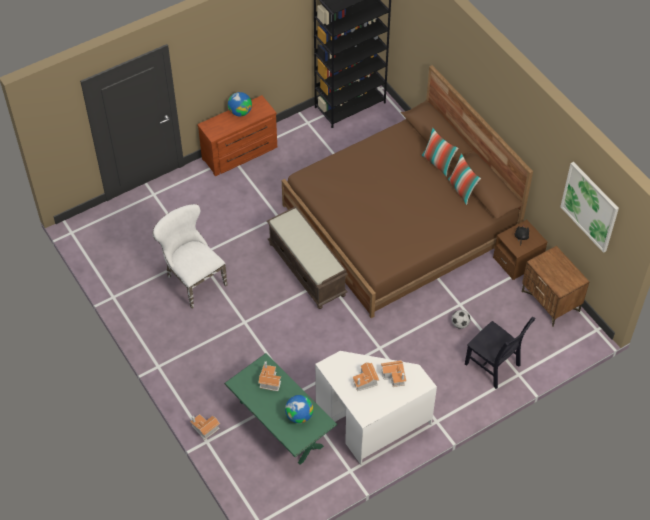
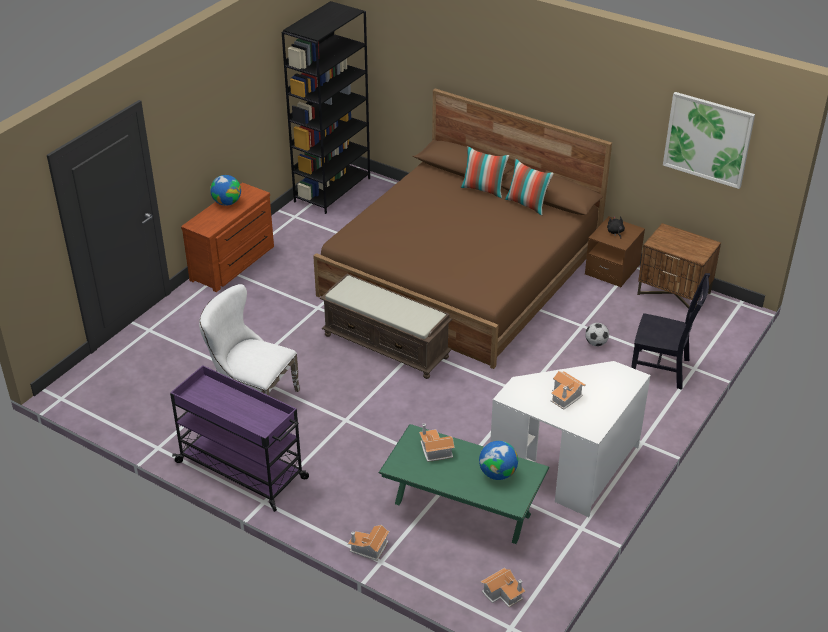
camera: 25 degrees left, 15 degrees down
toy house [381,360,407,387] -> toy house moved to [481,568,526,607]
none -> purple cart [170,365,309,512]

